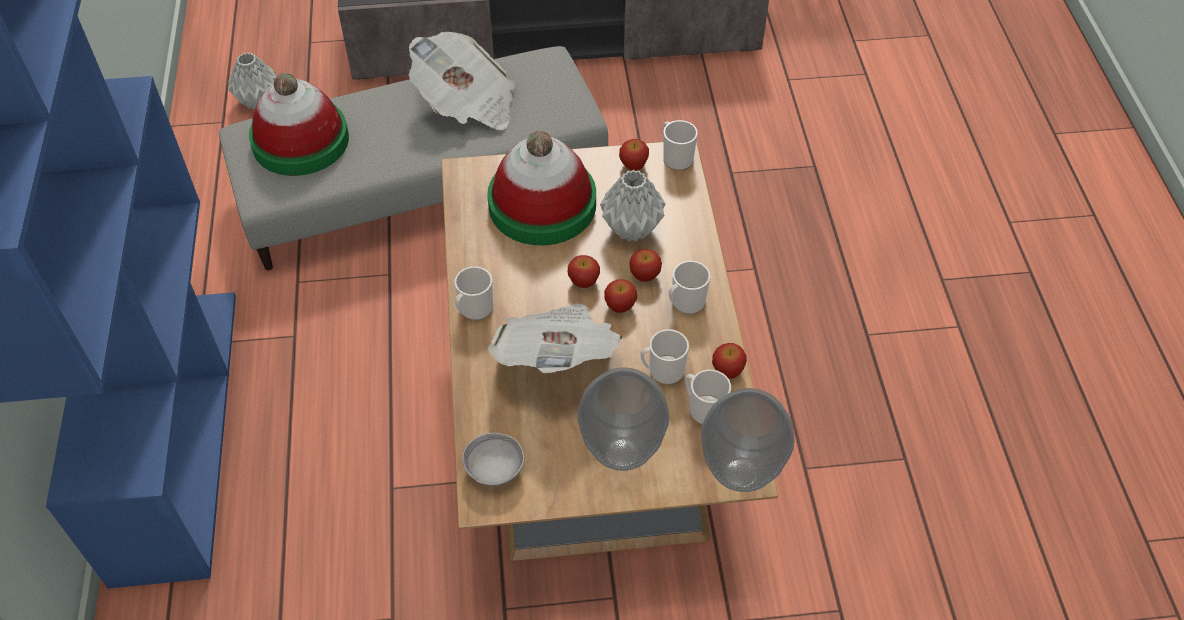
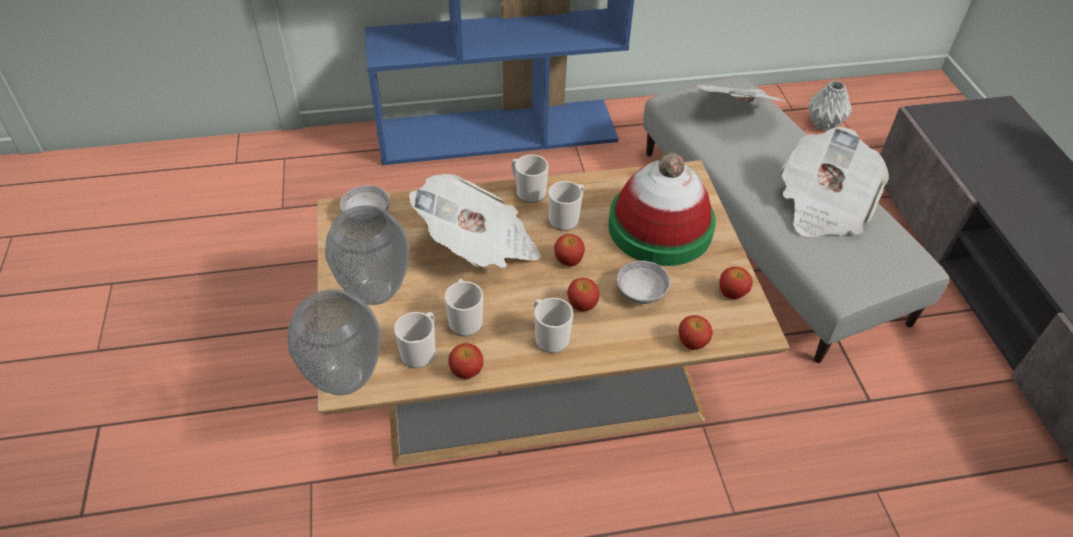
camera: 85 degrees right, 5 degrees down
hat [249,73,349,176] -> newspaper [697,84,785,102]
grey vase [600,170,665,241] -> grey bowl [617,261,671,304]
apple [604,279,637,313] -> apple moved to [678,315,713,350]
mug [663,120,698,170] -> mug moved to [548,181,584,231]

